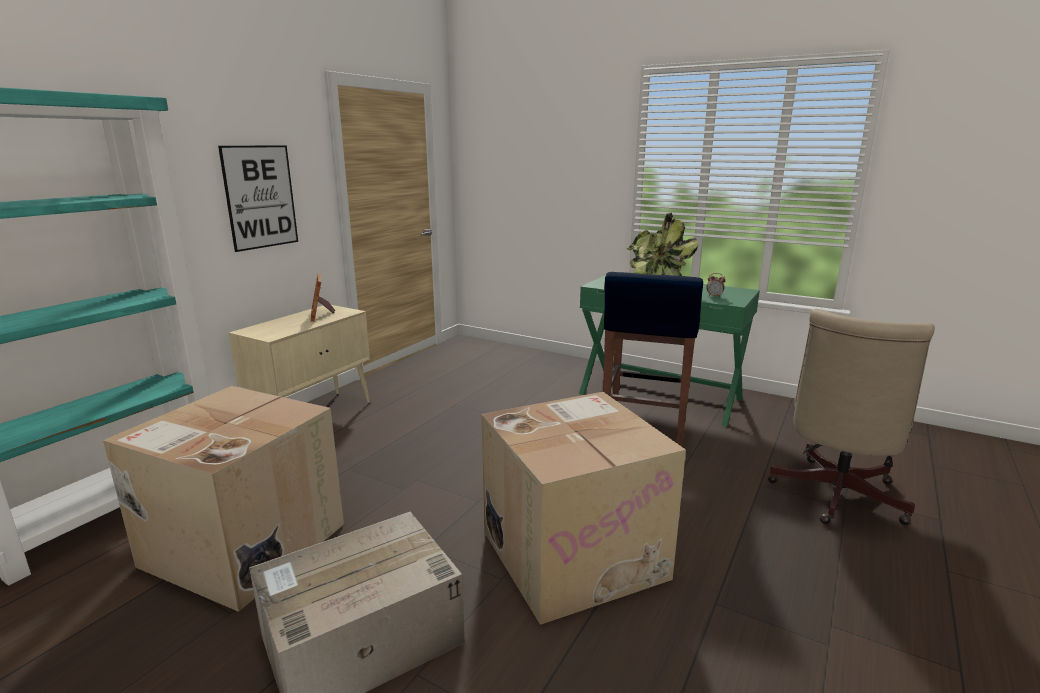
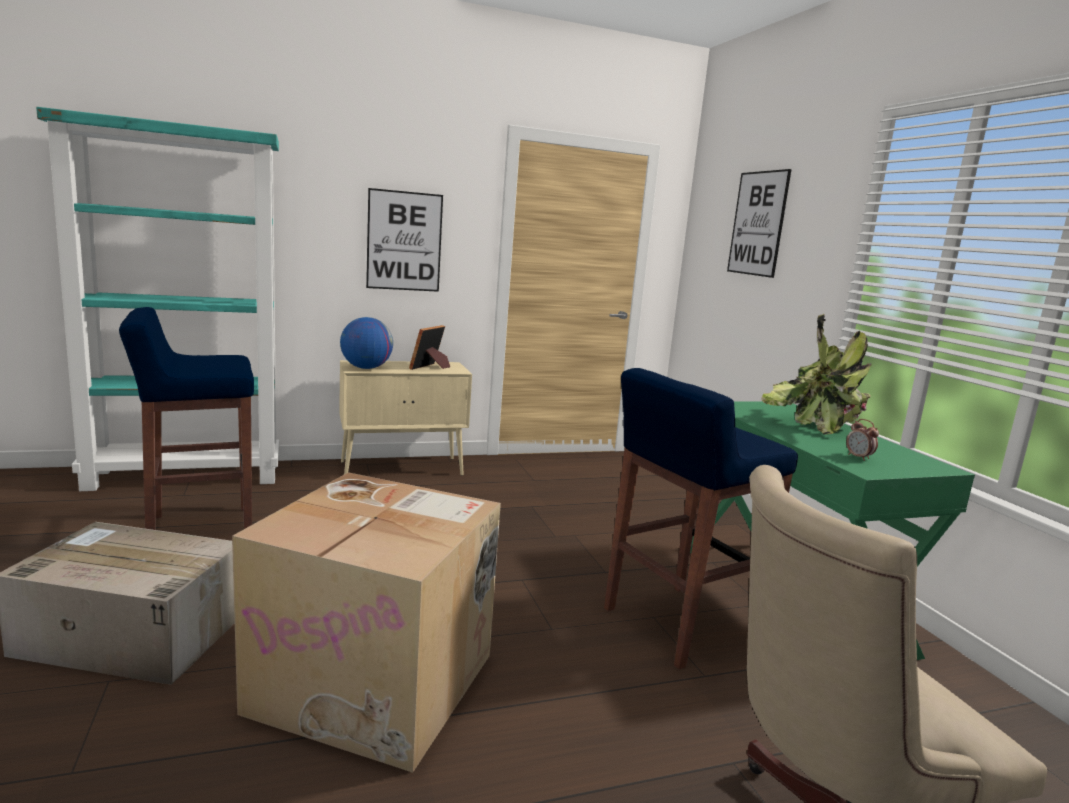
camera: 40 degrees right, 5 degrees down
cardboard box [103,386,344,612] -> blue stool [119,307,254,530]
none -> globe [340,317,393,369]
none -> picture [727,169,792,278]

